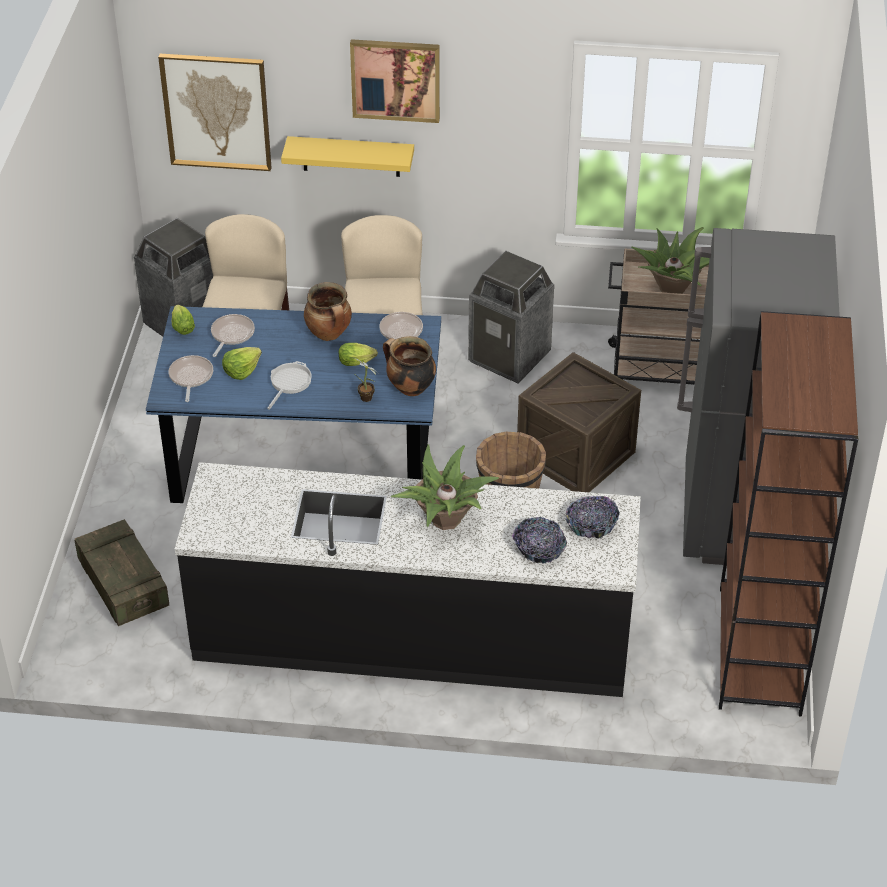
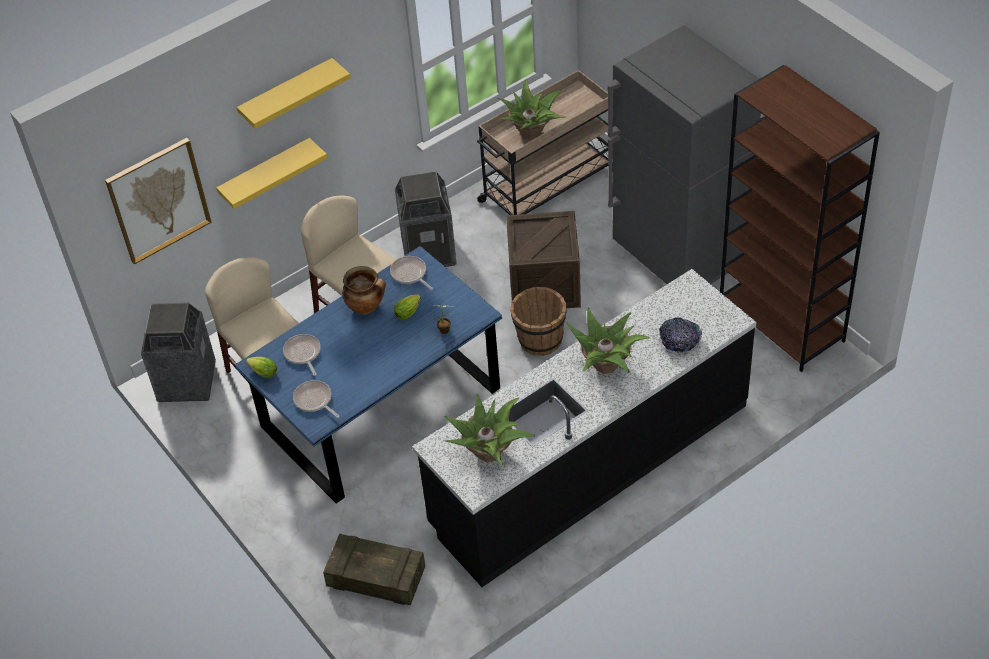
camera: 40 degrees left, 5 degrees up
lettuce [222,347,262,380] -> none
frying pan [267,361,312,409] -> none
picture [350,39,440,123] -> yellow shelf [237,58,351,129]
cooking pot [383,336,436,396] -> none
bowl [565,496,620,538] -> none
none -> potted plant [444,394,535,465]

